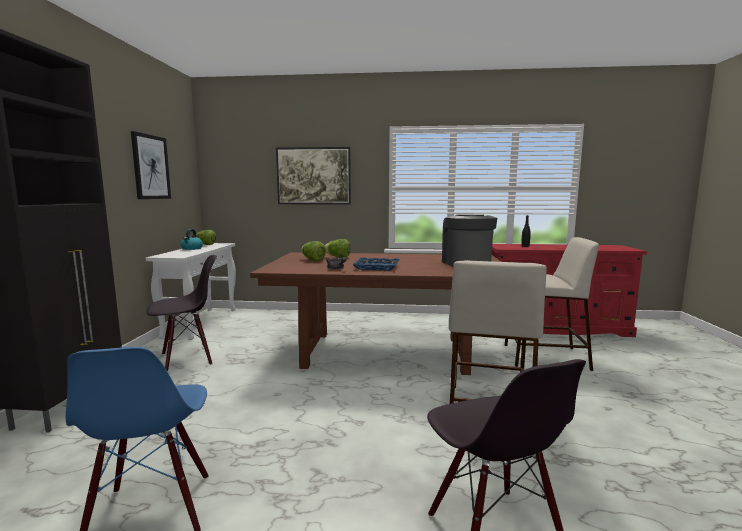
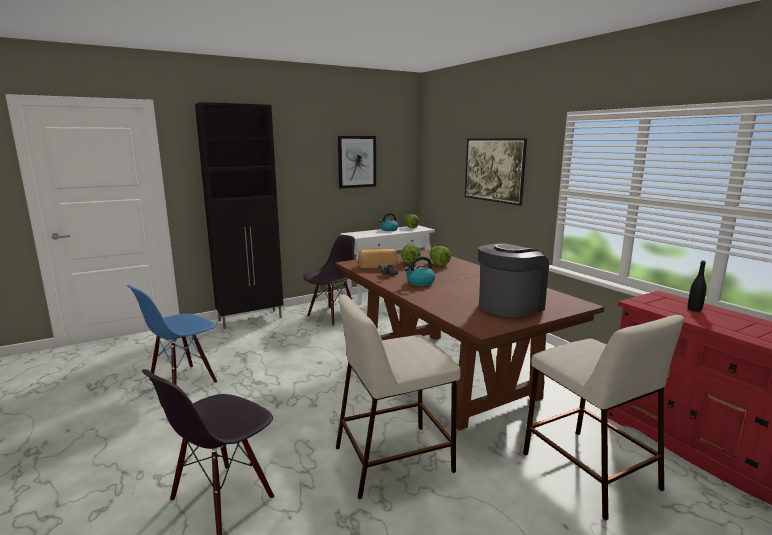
camera: 55 degrees right, 5 degrees up
black chair [146,255,217,372] -> black chair turned 75 degrees counterclockwise [303,235,355,326]
blue tray [352,257,400,271] -> kettle [404,256,435,286]
none -> bread [358,248,398,268]

